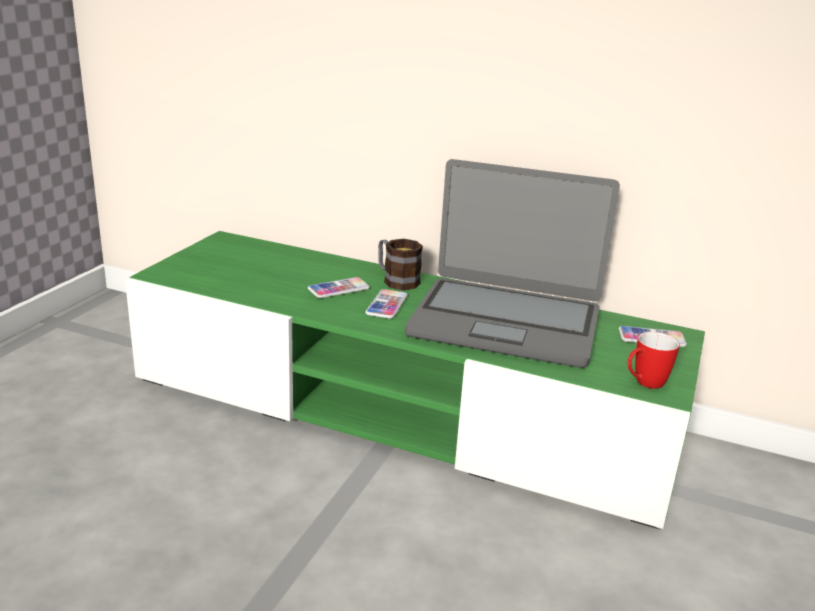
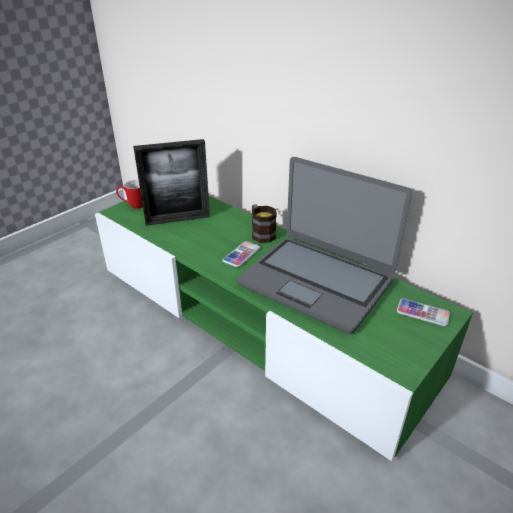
camera: 20 degrees right, 10 degrees up
phone [308,277,370,298] -> none
mug [628,332,680,389] -> mug moved to [116,180,143,209]
none -> picture frame [133,139,210,226]

